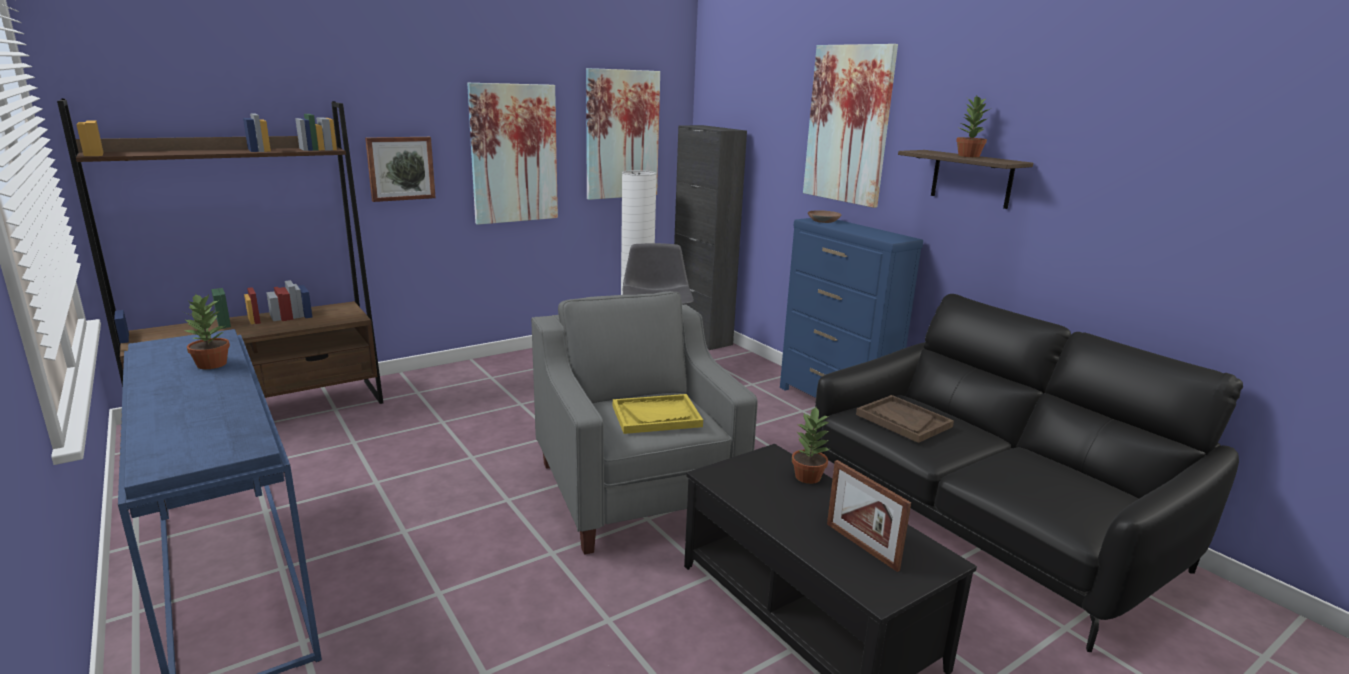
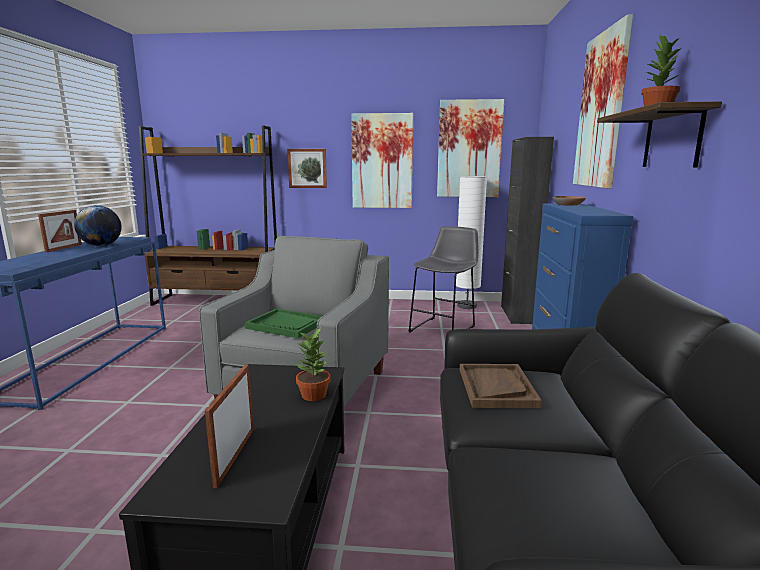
camera: 40 degrees right, 5 degrees down
potted plant [184,293,230,369] -> globe [74,205,122,246]
yellow tray [613,394,703,434] -> green tray [245,309,322,338]
none -> picture frame [38,210,82,253]

